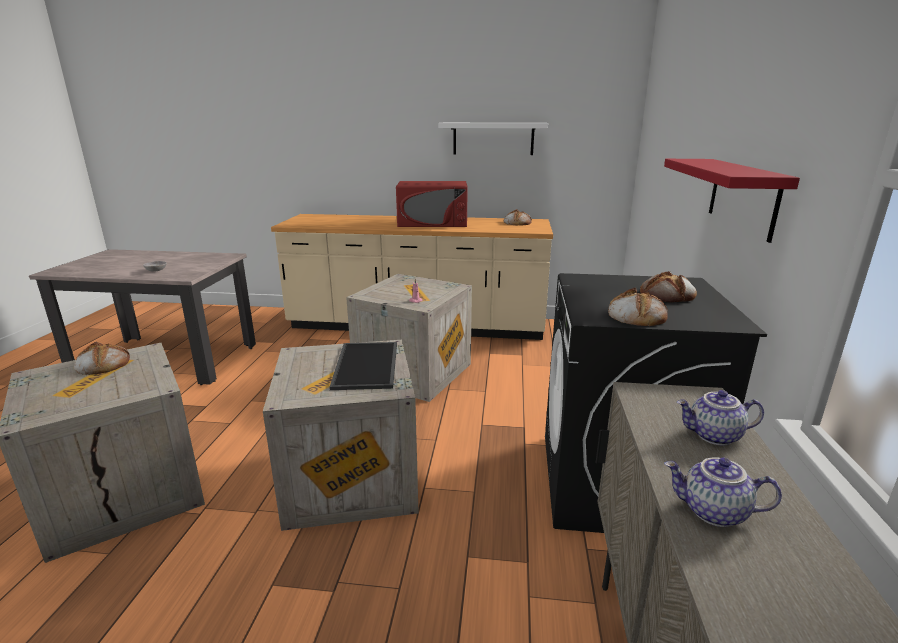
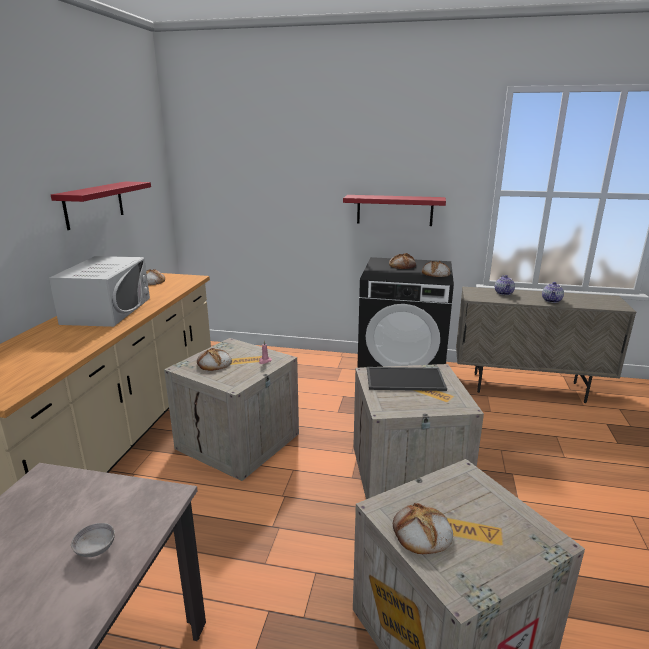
camera: 85 degrees left, 0 degrees up
red microwave [396,181,468,227] -> white microwave [49,256,150,327]
white shelf [439,123,548,155] -> red shelf [51,182,151,230]
none -> bread [197,348,232,371]

